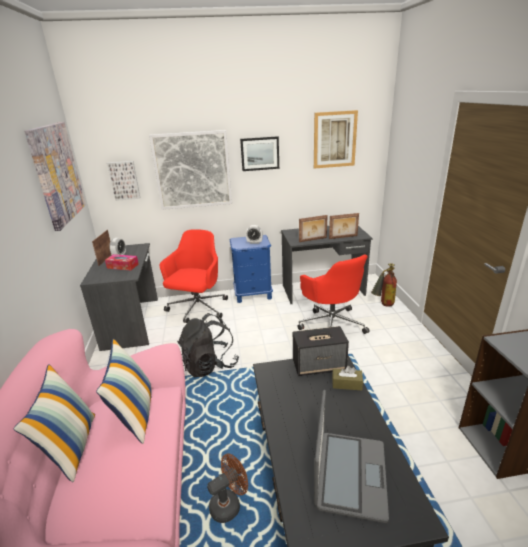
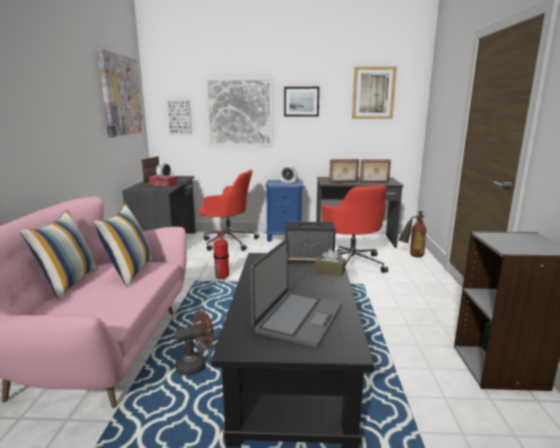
camera: 10 degrees right, 10 degrees down
red office chair [160,229,228,323] -> red office chair turned 75 degrees clockwise [199,170,259,251]
black backpack [177,313,239,377] -> fire extinguisher [214,232,229,280]

